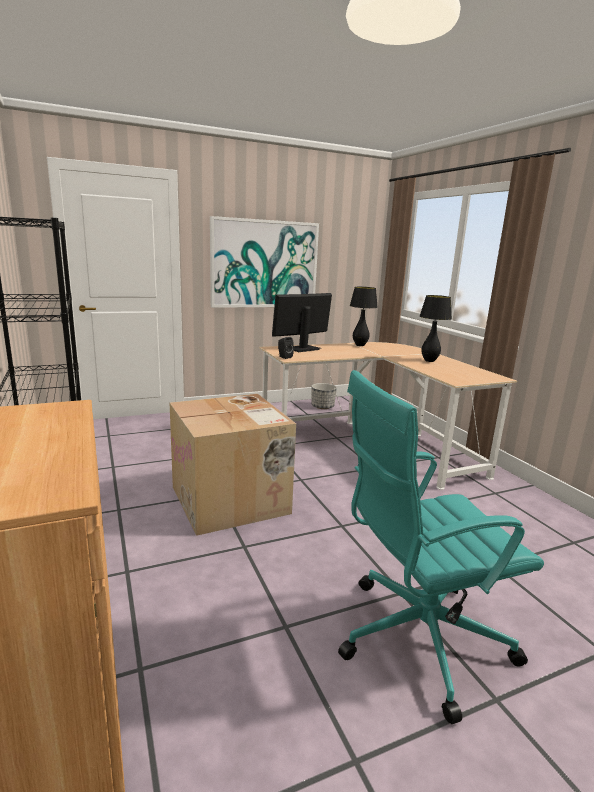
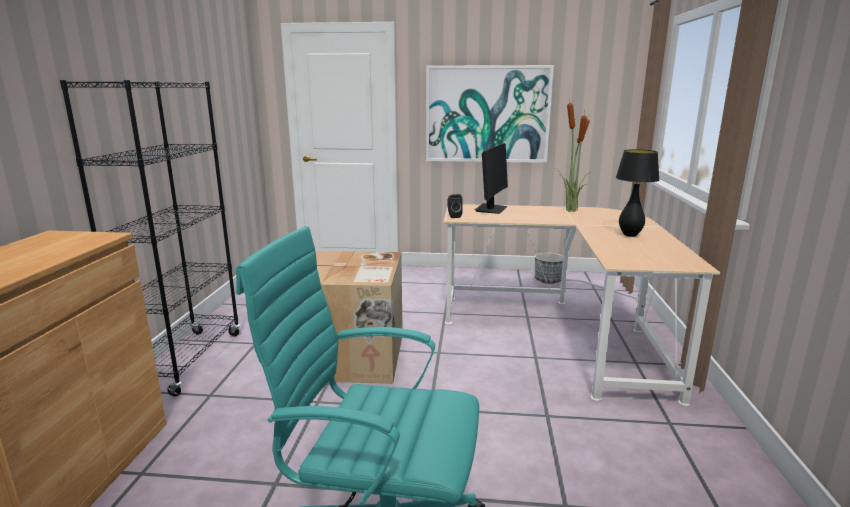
camera: 30 degrees right, 0 degrees up
monitor [272,293,332,352] -> monitor turned 120 degrees clockwise [475,143,508,214]
black table lamp [350,287,378,346] -> potted plant [553,99,592,212]

